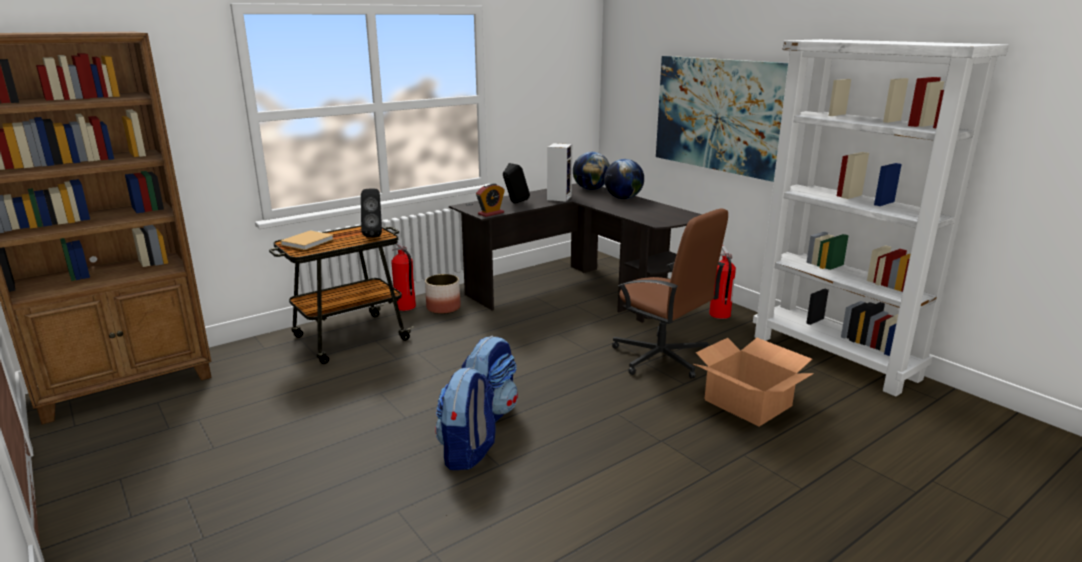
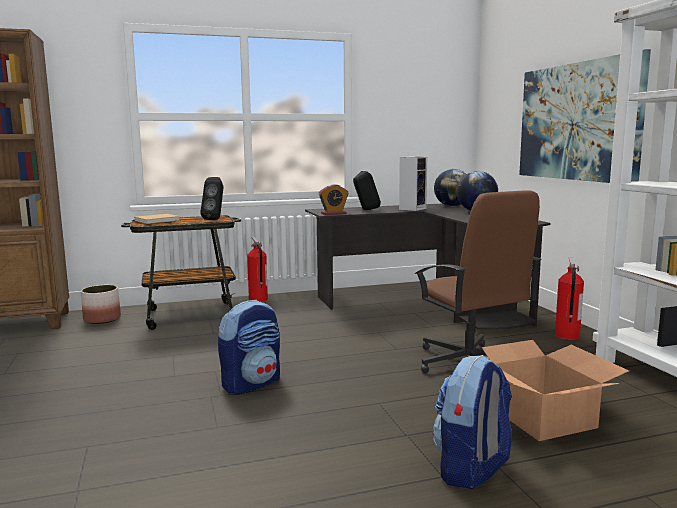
camera: 20 degrees right, 10 degrees down
planter [425,274,461,314] -> planter moved to [81,285,121,324]
backpack [435,367,495,470] -> backpack moved to [433,355,512,489]

